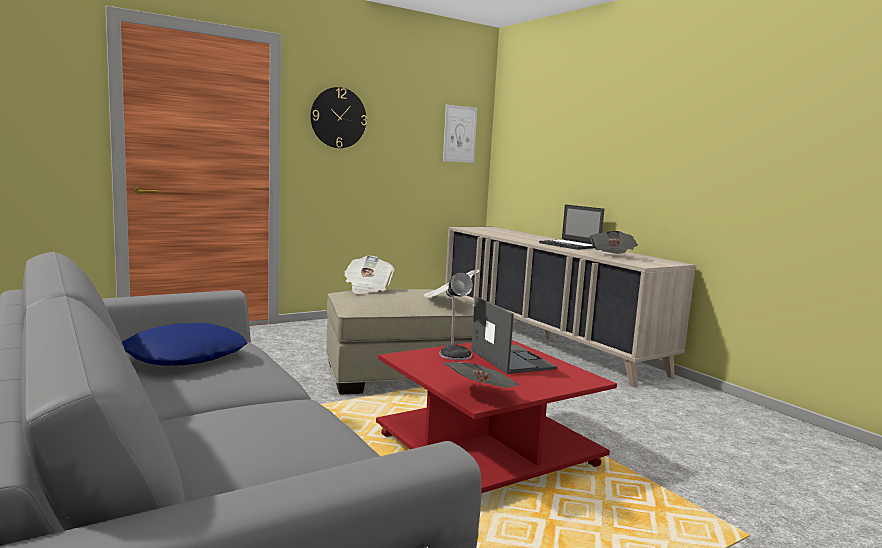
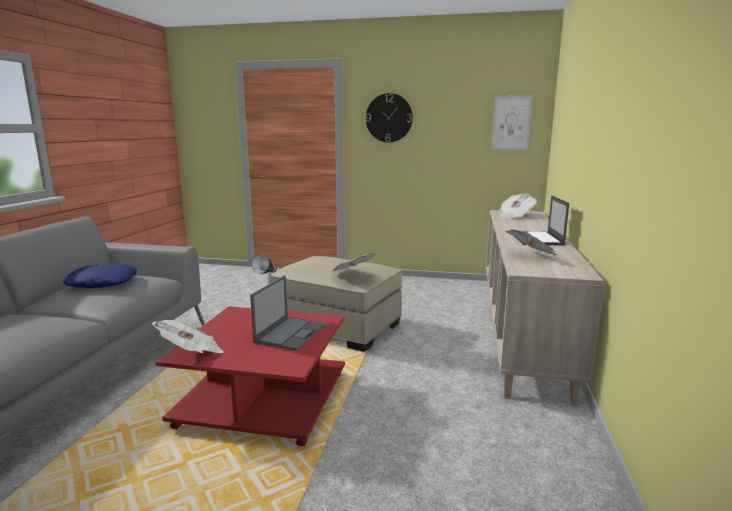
camera: 45 degrees right, 5 degrees up
newspaper [344,256,394,294] -> newspaper moved to [500,193,537,218]

